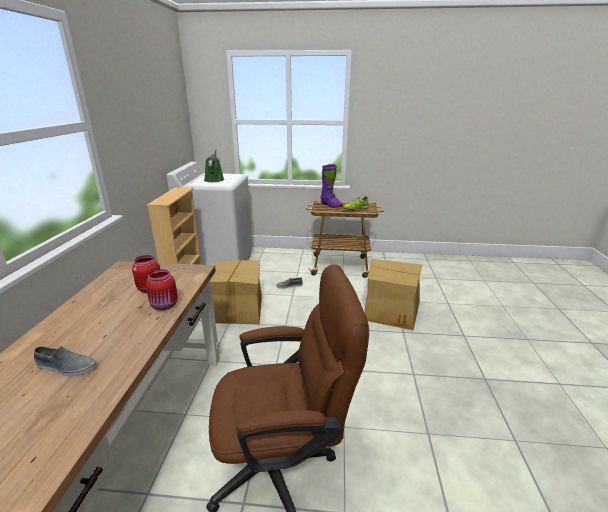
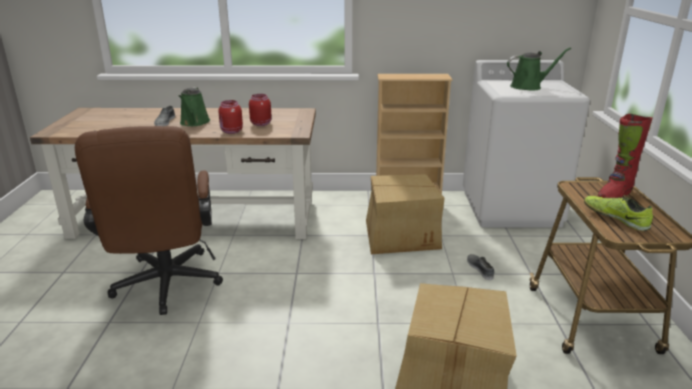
camera: 85 degrees right, 0 degrees up
purple boot [321,164,343,208] -> red boot [598,114,653,198]
none -> green watering can [179,87,210,126]

